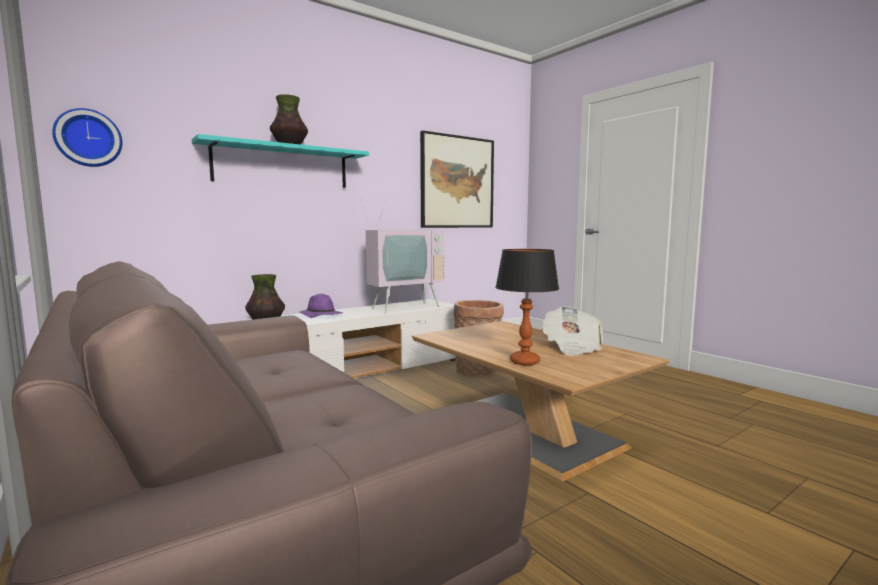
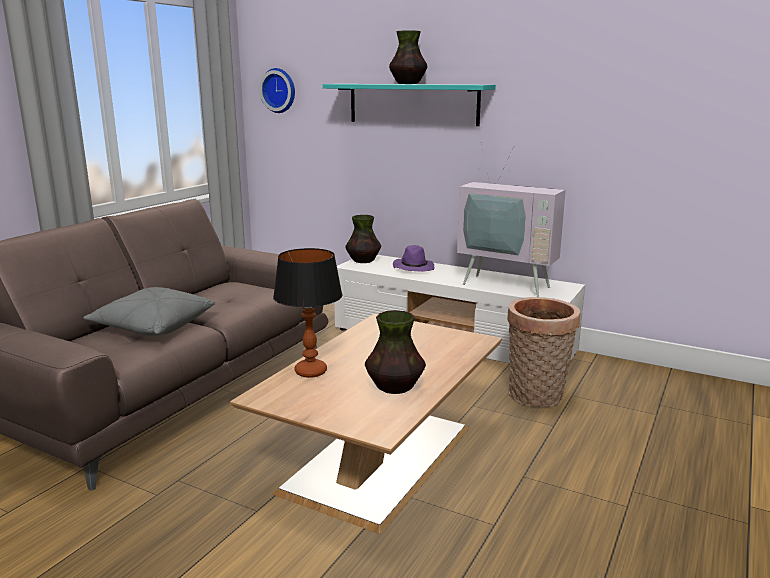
camera: 65 degrees right, 10 degrees up
picture [420,131,494,228] -> none
newspaper [541,306,603,356] -> vase [365,310,426,394]
none -> grey pillow [84,287,215,335]

